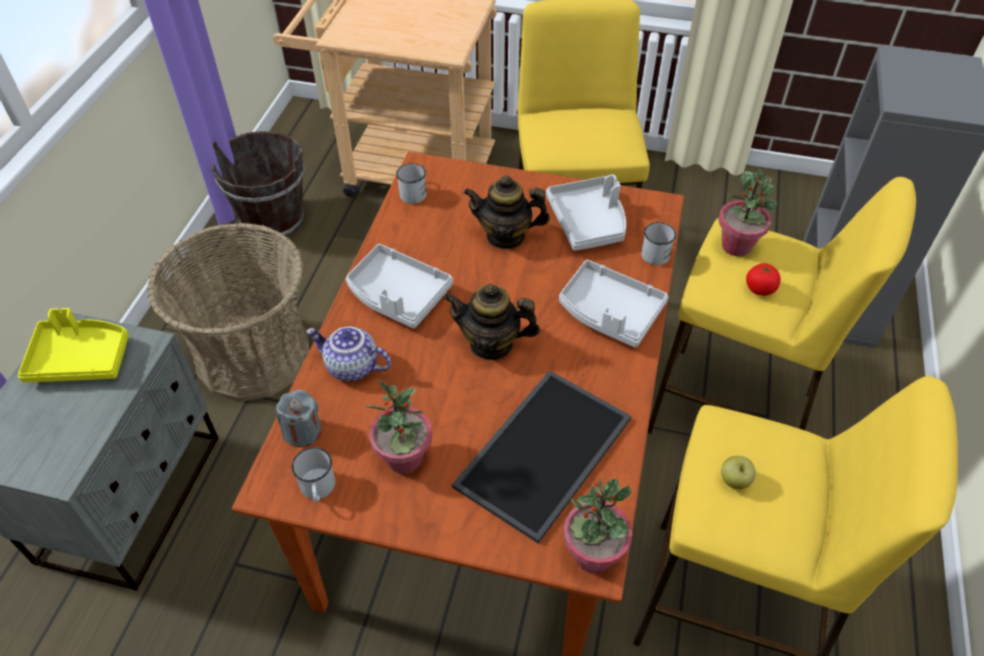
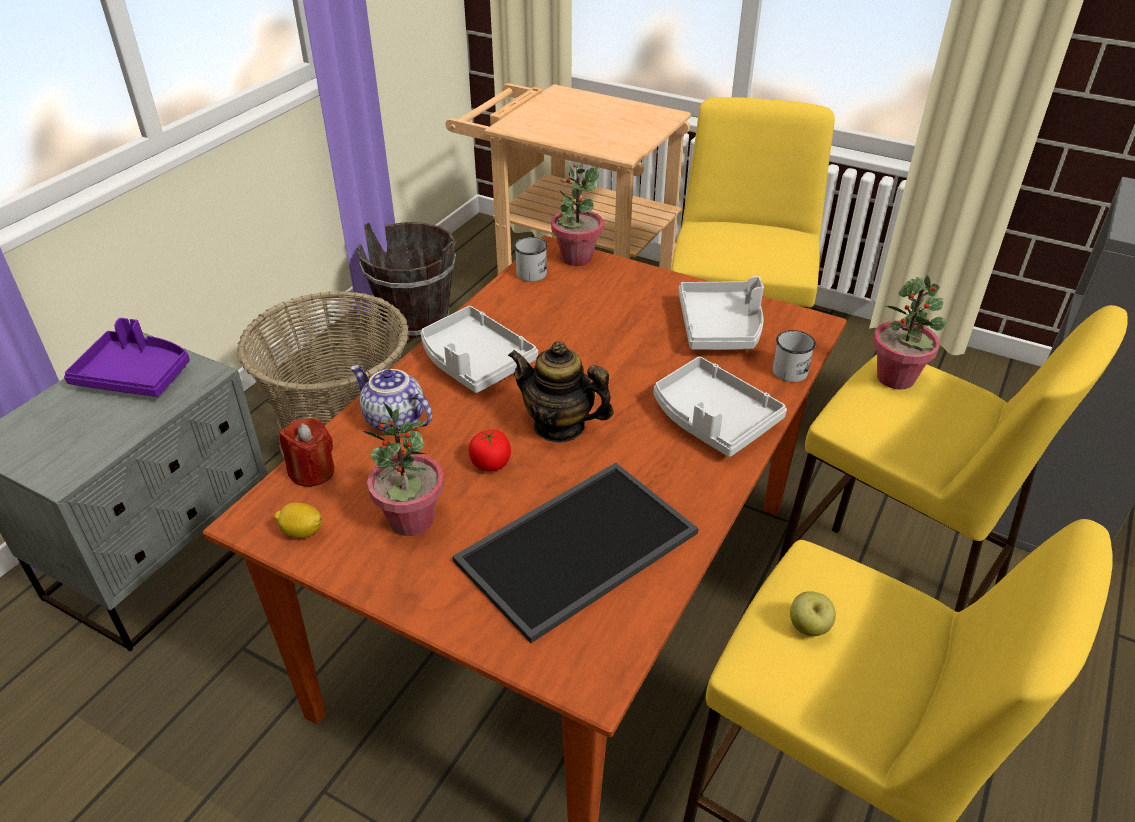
camera: 15 degrees right, 10 degrees down
yellow tray [18,308,129,382] -> purple tray [64,318,190,397]
grey candle [276,389,321,447] -> red candle [279,417,335,487]
white mug [292,447,335,503] -> lemon [274,503,322,538]
teapot [464,175,550,250] -> none
potted plant [563,479,632,573] -> potted plant moved to [551,163,604,266]
tomato [746,263,781,296] -> tomato moved to [469,429,511,472]

